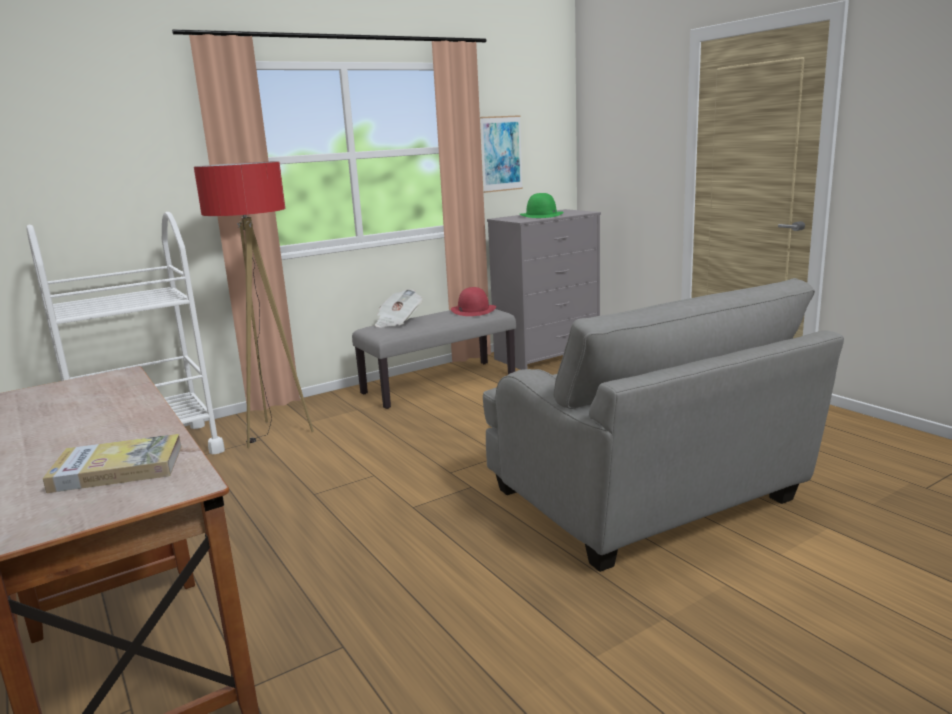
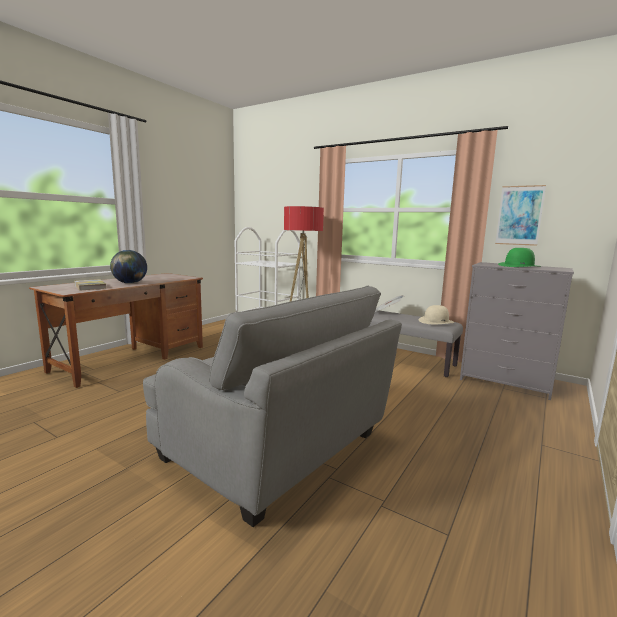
camera: 65 degrees right, 5 degrees down
red hat [451,287,496,316] -> beige hat [418,305,454,324]
grey armchair [483,278,844,572] -> grey armchair turned 90 degrees counterclockwise [143,286,402,527]
none -> globe [110,250,147,284]

